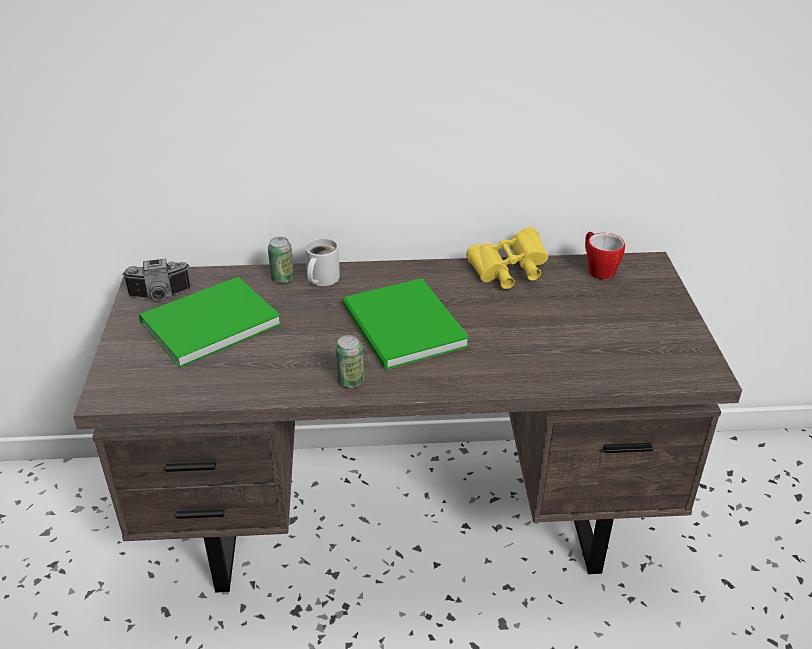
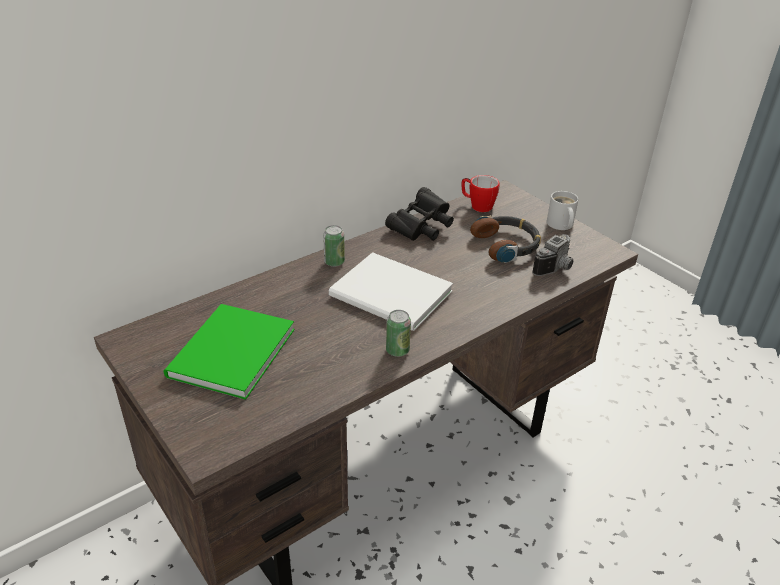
camera: 35 degrees left, 0 degrees up
camera [122,258,192,300] -> camera moved to [532,234,573,276]
can [268,237,294,283] -> can moved to [323,225,345,267]
white mug [305,238,340,286] -> white mug moved to [547,191,578,230]
green book [343,278,469,370] -> white book [329,252,453,331]
yellow binoculars [466,227,548,289] -> black binoculars [385,187,454,241]
none -> headphones [470,215,541,263]

